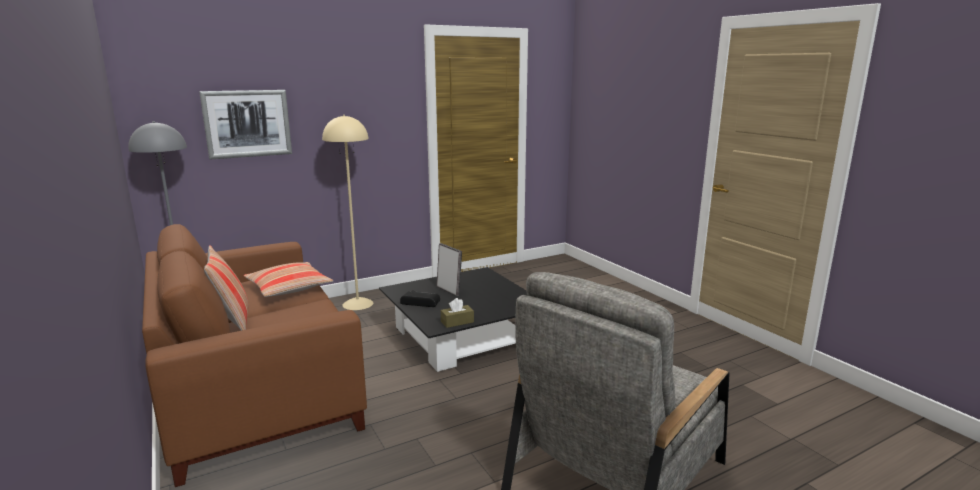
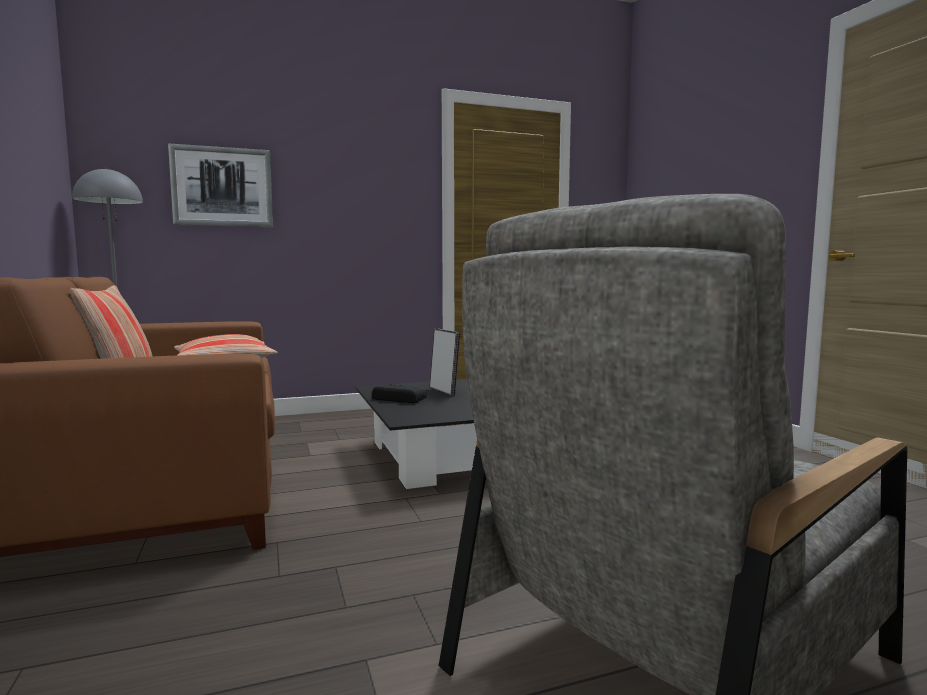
camera: 10 degrees right, 10 degrees down
beige floor lamp [322,115,373,310] -> none
brown tissue box [441,298,474,328] -> none

